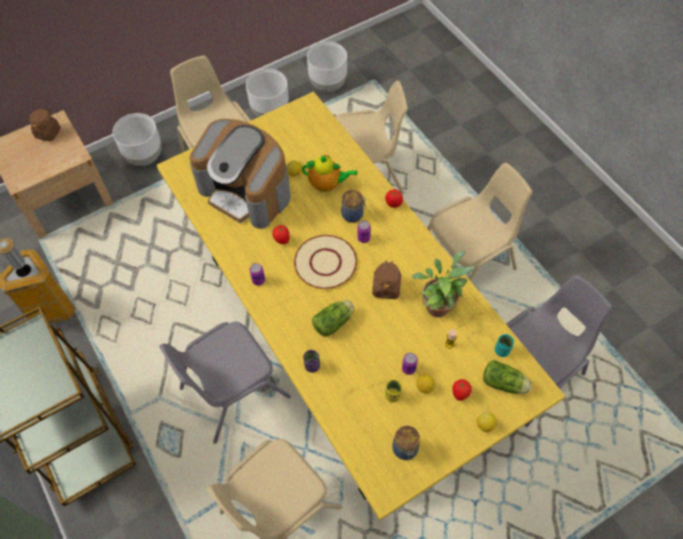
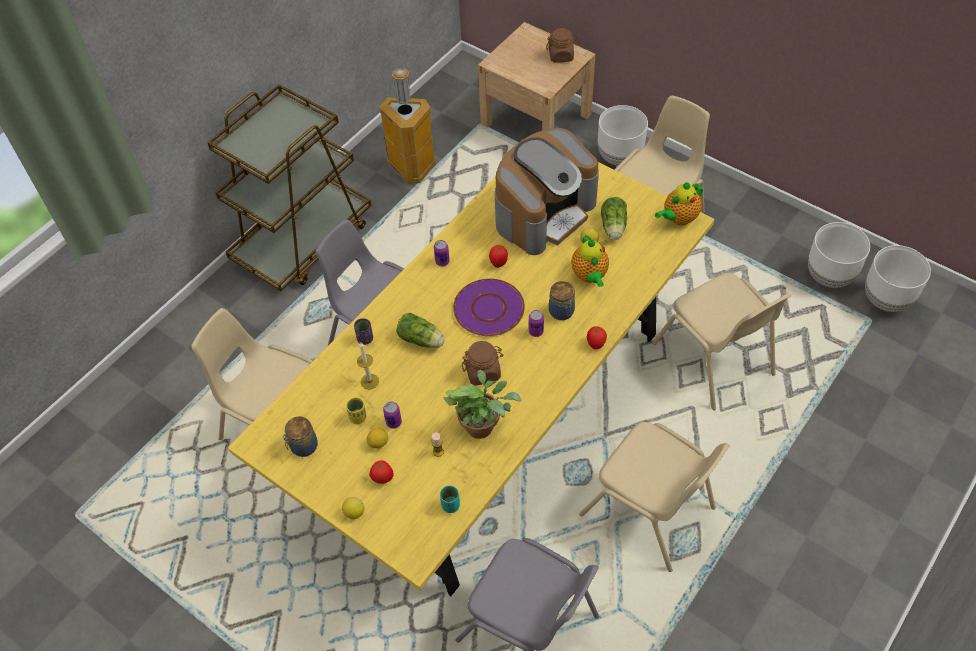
camera: 70 degrees right, 5 degrees down
coffee machine [189,119,291,229] -> coffee machine turned 150 degrees counterclockwise [495,128,599,255]
white planter [246,69,289,117] -> white planter moved to [865,245,931,312]
beige plate [294,235,357,289] -> purple plate [453,278,525,336]
lettuce [483,360,532,394] -> lettuce moved to [601,197,627,240]
none -> candle [357,343,379,390]
none -> teapot [655,182,703,225]

